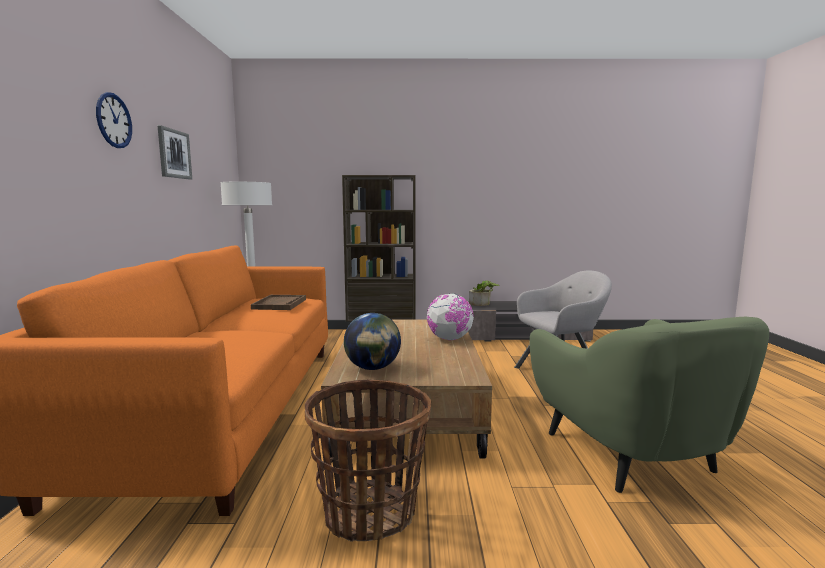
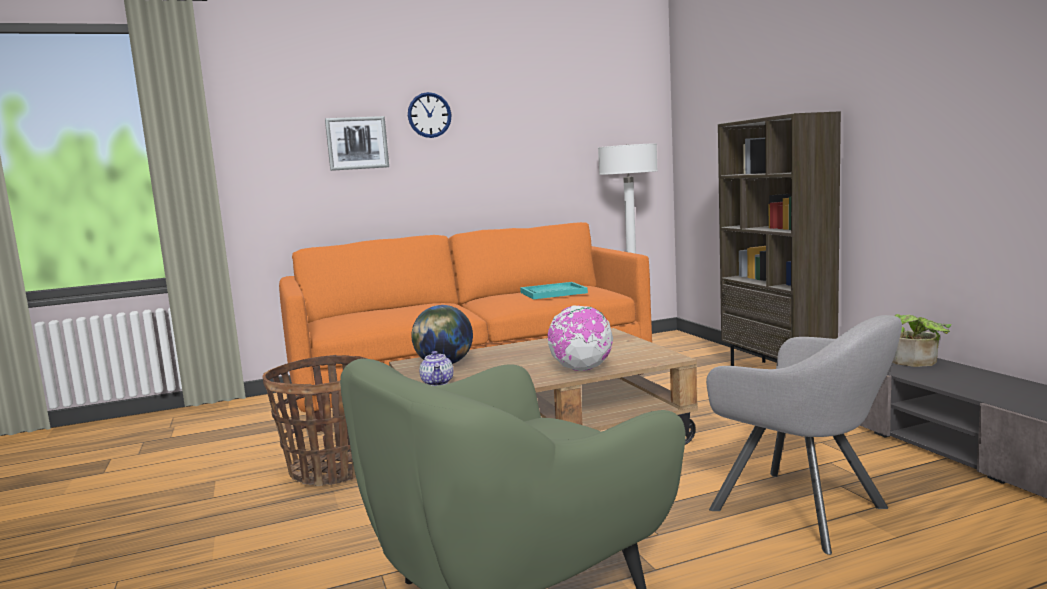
camera: 70 degrees right, 0 degrees up
picture [157,125,192,179] -> picture moved to [325,116,389,171]
brown tray [251,295,306,310] -> turquoise tray [520,282,588,299]
none -> teapot [419,351,453,386]

